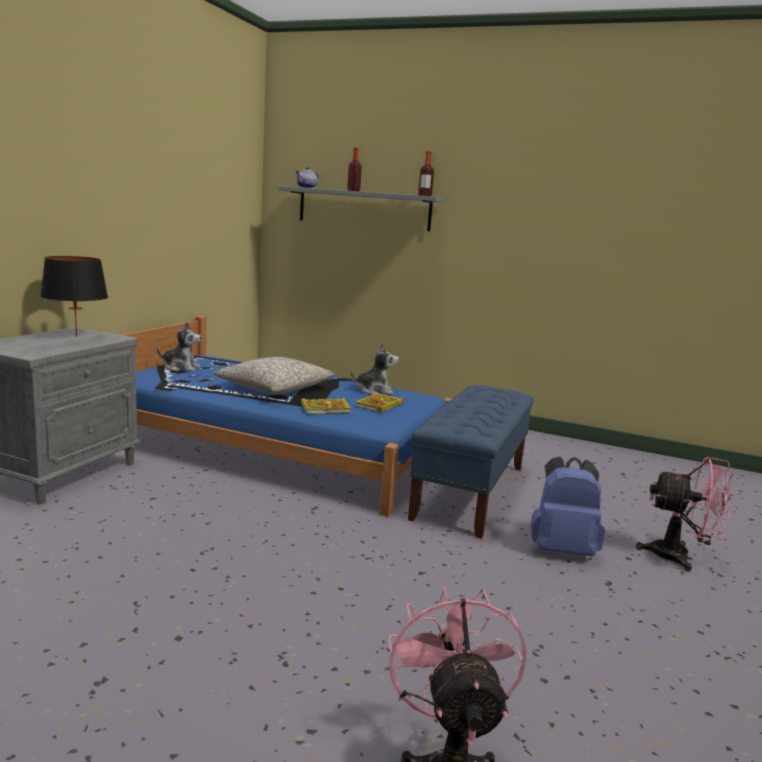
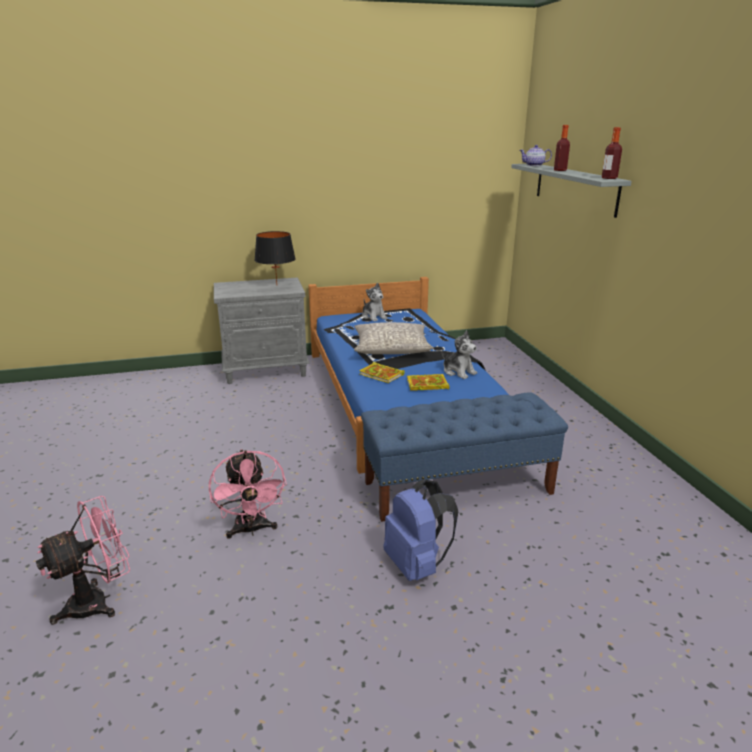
camera: 55 degrees right, 10 degrees up
pink fan [636,457,734,572] -> pink fan moved to [209,449,287,538]

